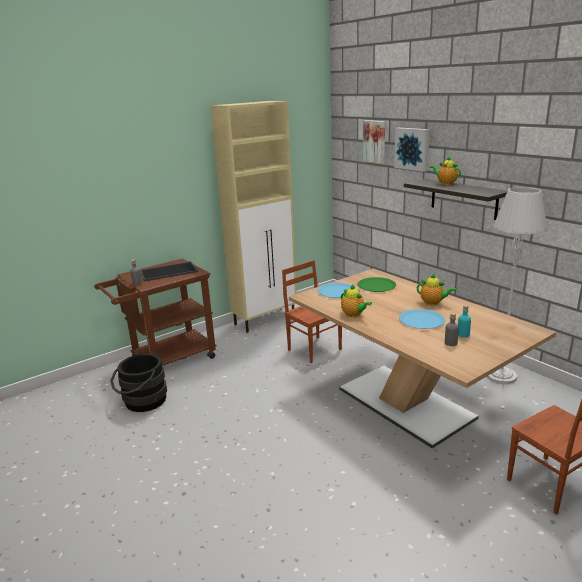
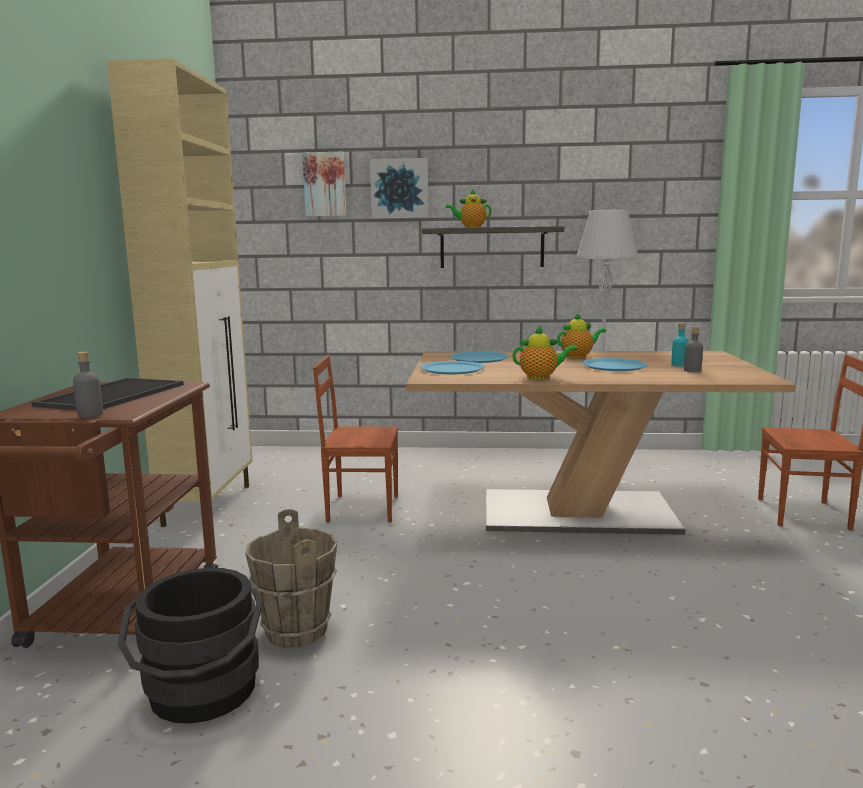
camera: 50 degrees left, 10 degrees down
green plate [358,277,396,292] -> blue plate [450,351,509,363]
none -> brown bucket [245,509,337,648]

